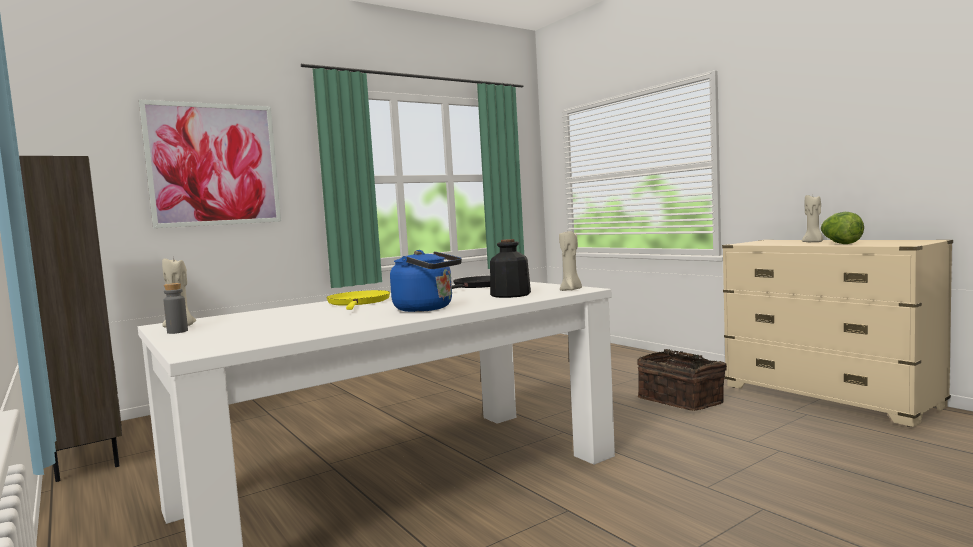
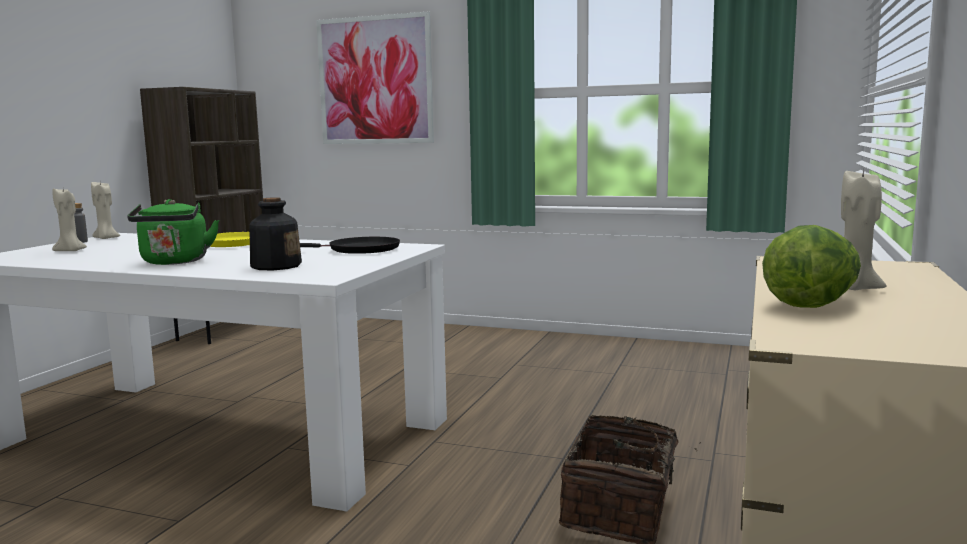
camera: 55 degrees right, 5 degrees up
blue kettle [390,250,462,312] -> green kettle [127,199,219,265]
beige candle [559,231,582,291] -> beige candle moved to [52,188,87,251]

